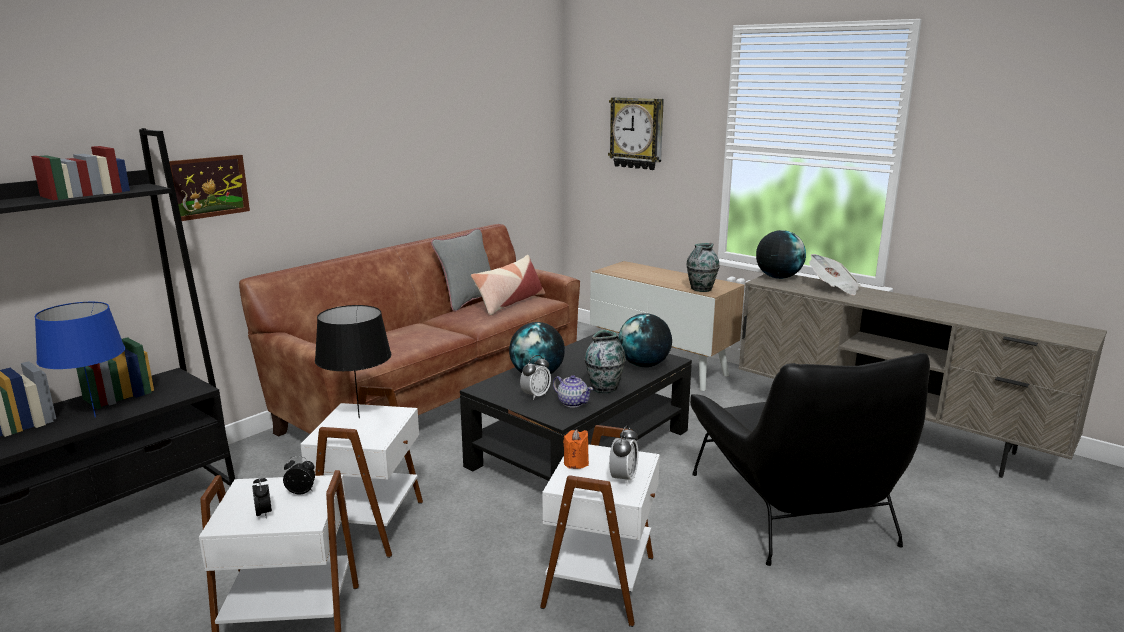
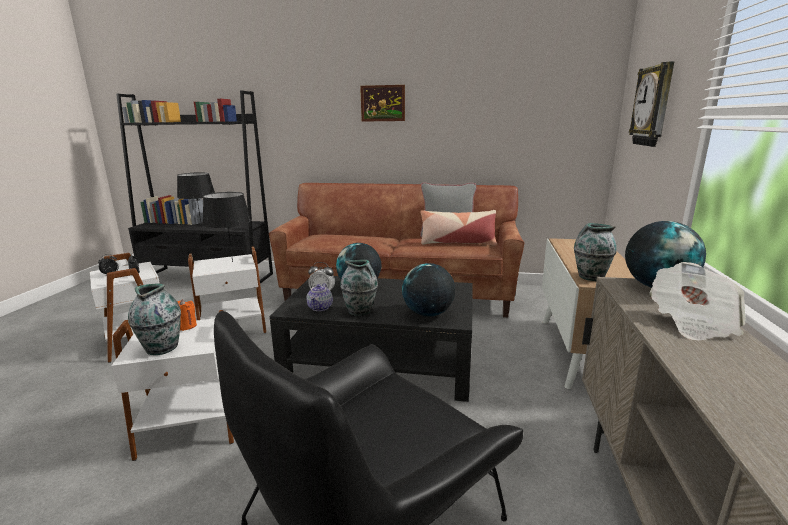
camera: 60 degrees right, 0 degrees up
blue table lamp [35,302,125,417] -> black table lamp [177,172,215,227]
picture [169,155,250,222] -> picture moved to [360,85,405,122]
alarm clock [609,426,638,485] -> vase [128,283,181,355]

